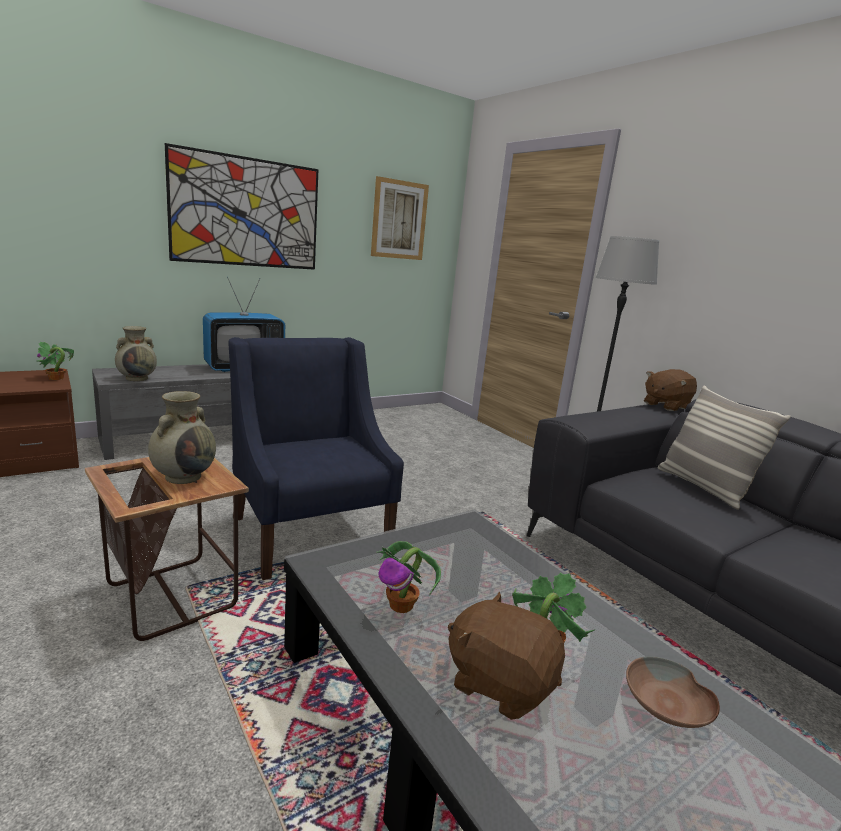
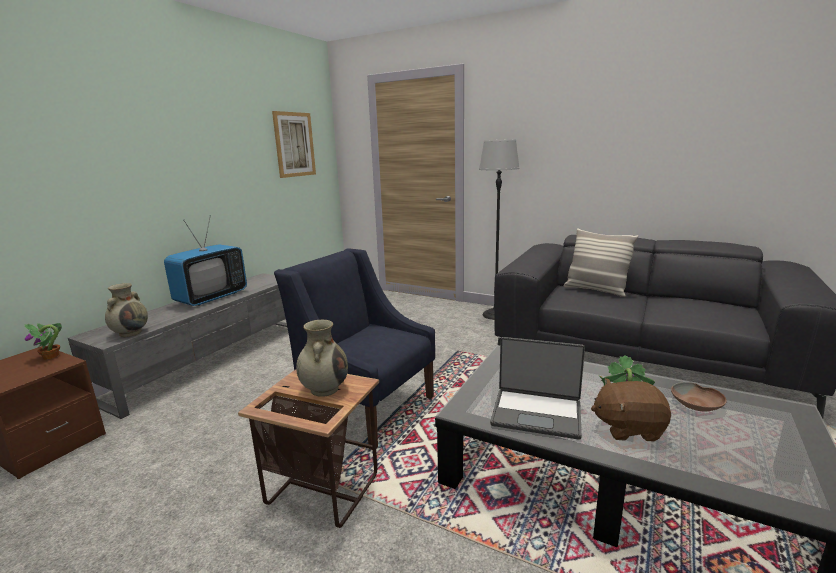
camera: 25 degrees left, 0 degrees up
picture [165,143,318,270] -> none
potted plant [376,541,441,613] -> laptop [490,337,585,440]
brown plush toy [644,369,697,411] -> none

